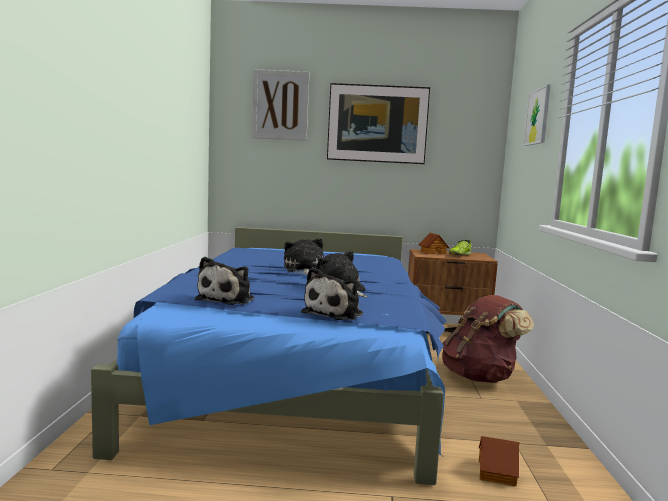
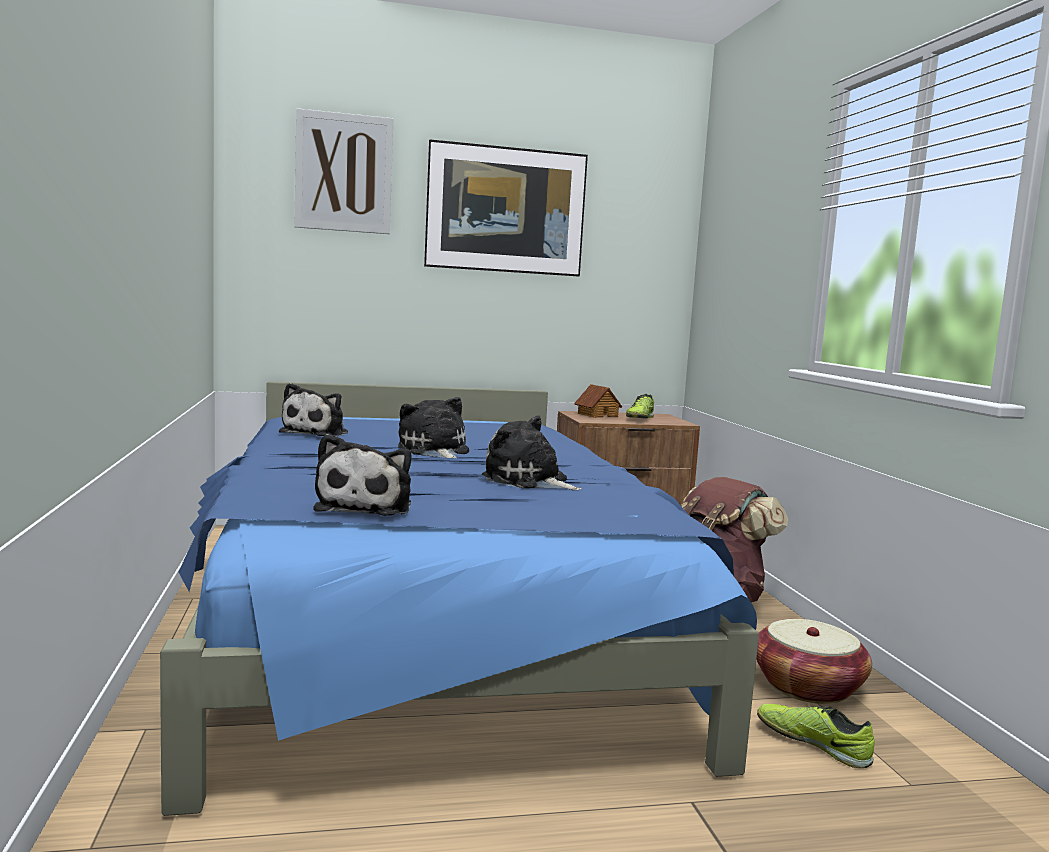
camera: 15 degrees left, 0 degrees up
plush toy [301,267,363,320] -> plush toy moved to [279,383,348,437]
toy house [479,436,520,486] -> shoe [757,704,875,768]
picture [523,84,551,146] -> none
none -> basket [756,619,872,704]

